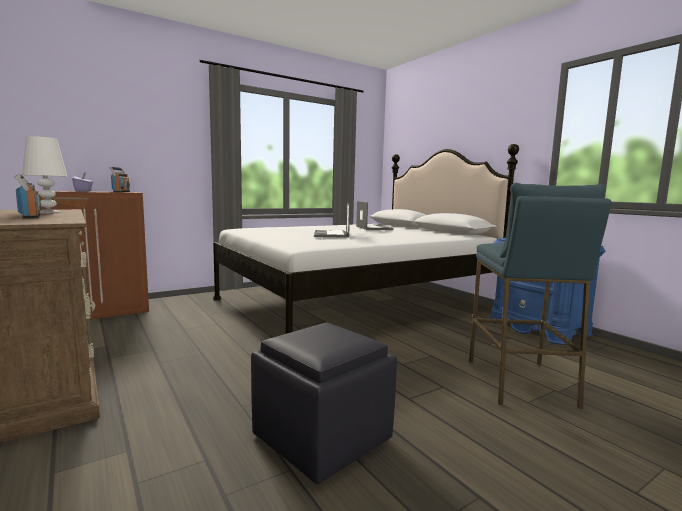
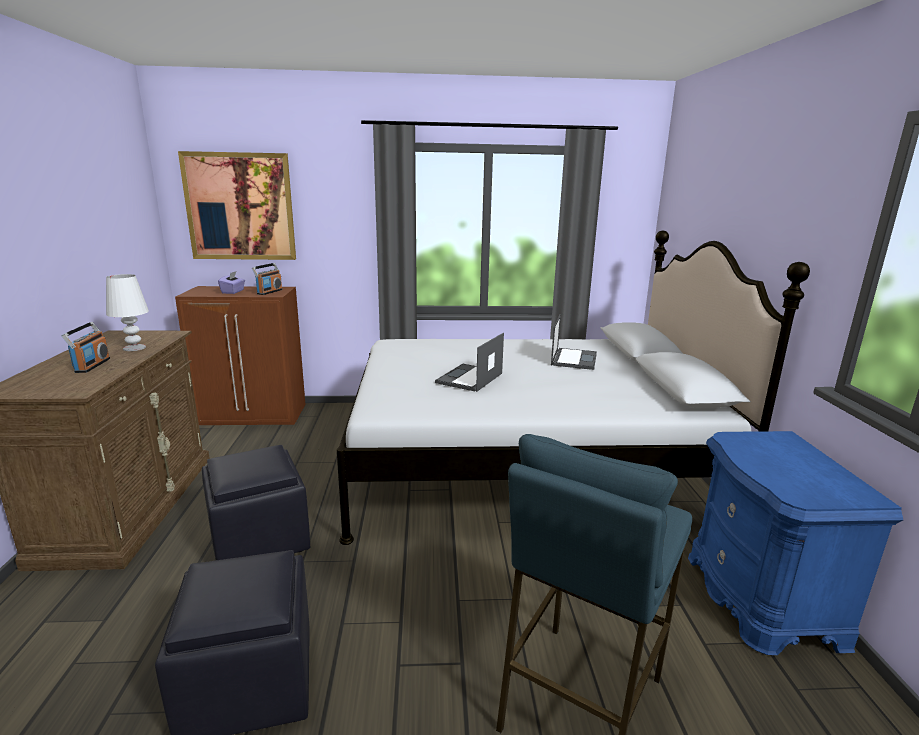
camera: 30 degrees right, 10 degrees up
none -> picture [178,151,296,260]
none -> black ottoman [202,445,310,560]

